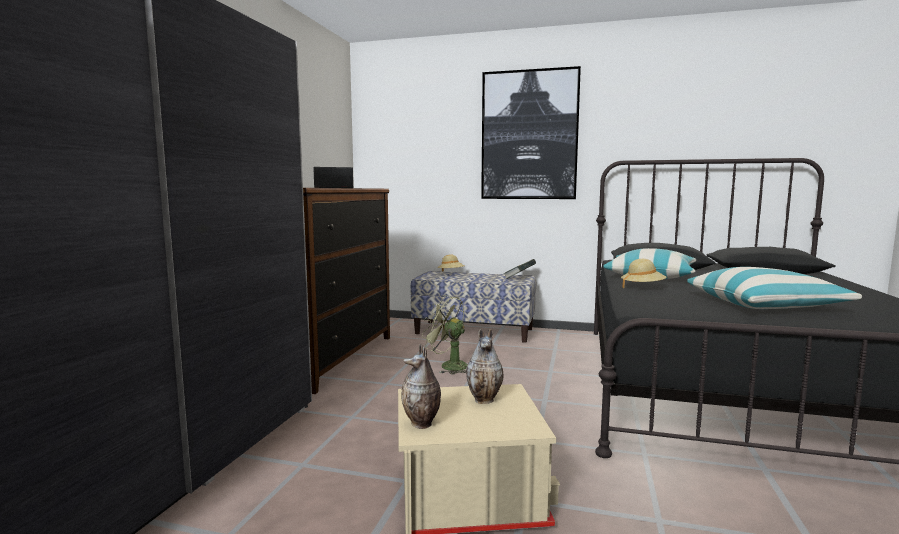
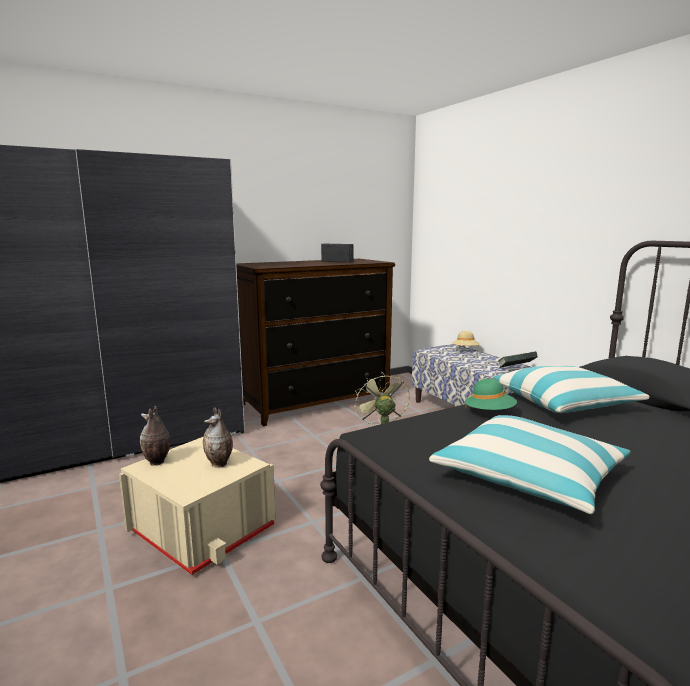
camera: 45 degrees right, 5 degrees up
picture [481,66,581,199] -> none
beige hat [621,259,667,289] -> green hat [465,379,517,410]

